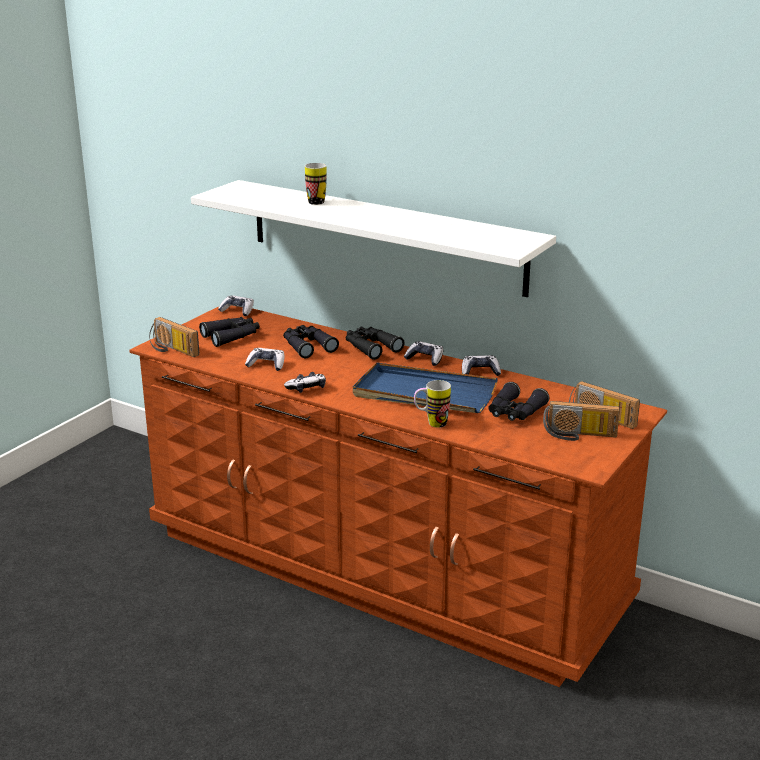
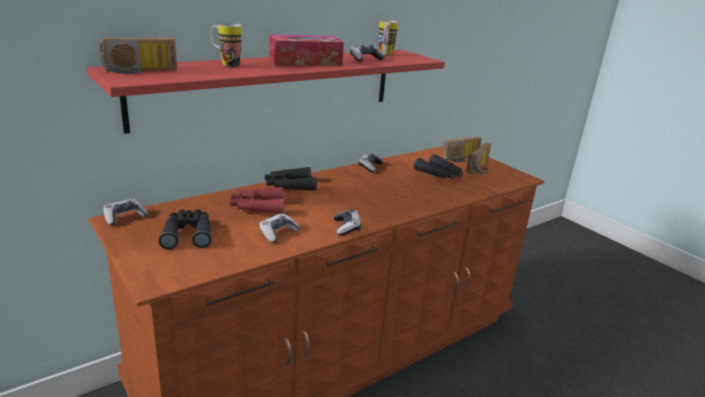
camera: 70 degrees left, 0 degrees up
radio [149,317,199,357] -> radio moved to [97,38,177,74]
white shelf [191,180,556,297] -> red shelf [87,50,445,134]
black binoculars [283,325,339,358] -> red binoculars [230,187,284,214]
blue tray [353,362,498,413] -> none
game controller [404,341,444,366] -> game controller moved to [350,45,385,62]
mug [414,380,451,428] -> mug moved to [379,20,398,55]
none -> tissue box [269,34,344,66]

